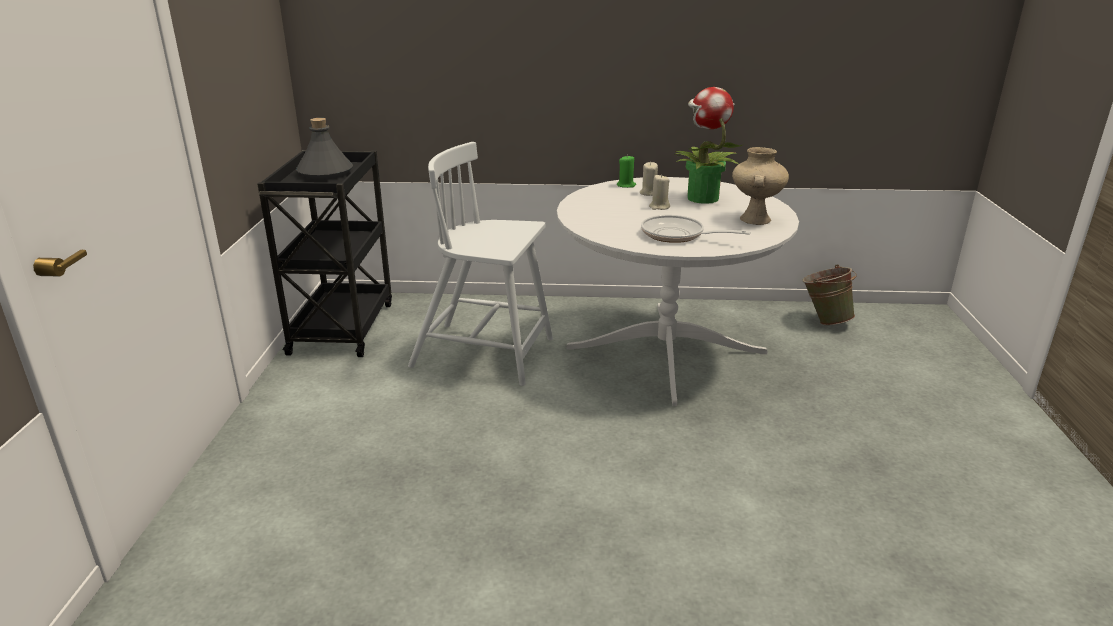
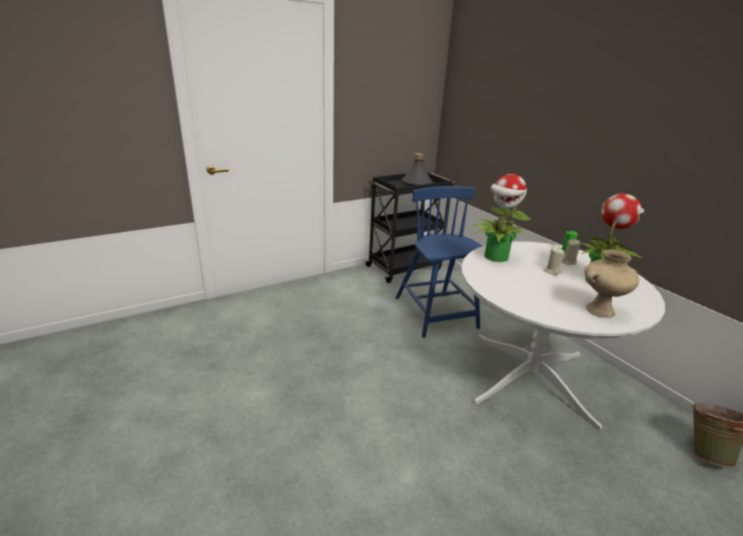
camera: 55 degrees right, 0 degrees up
white chair [408,142,553,386] -> blue chair [396,186,483,338]
frying pan [641,215,751,243] -> none
none -> potted plant [473,174,532,262]

